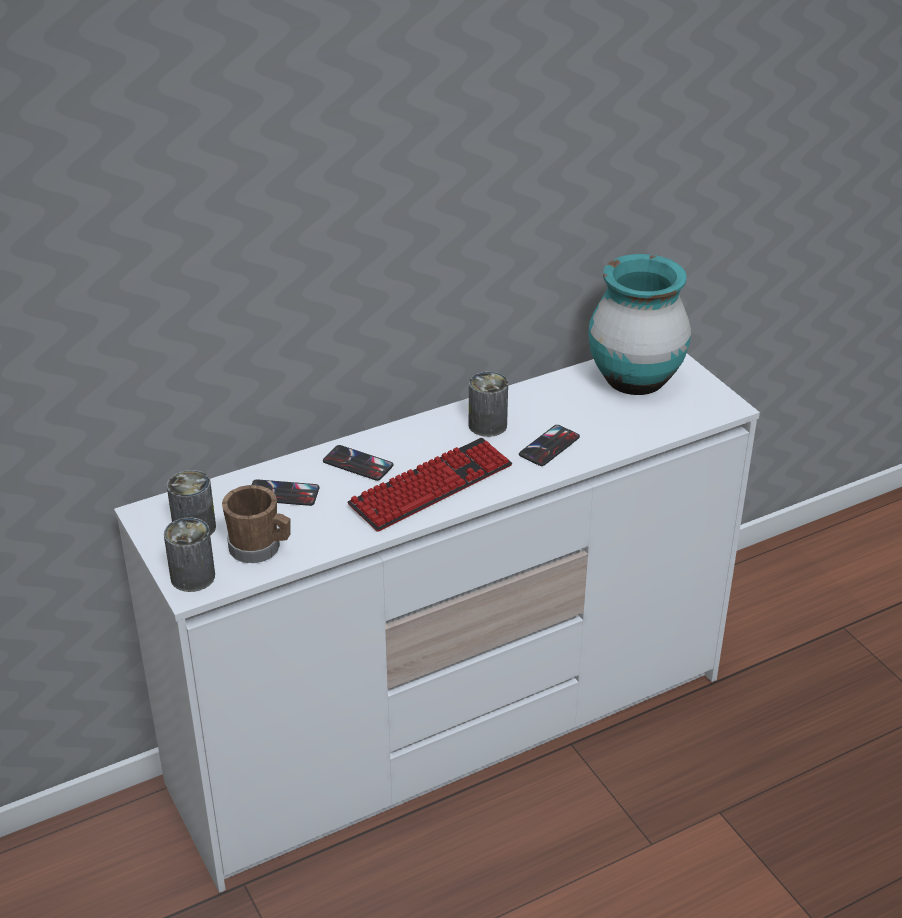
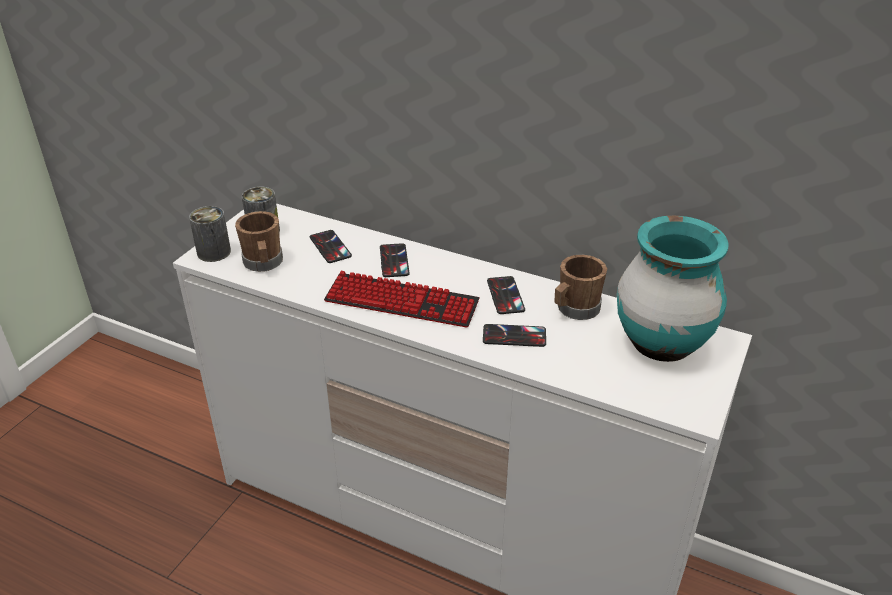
camera: 55 degrees right, 0 degrees up
can [469,372,508,437] -> phone [487,276,525,314]
none -> brown mug [554,255,607,320]

